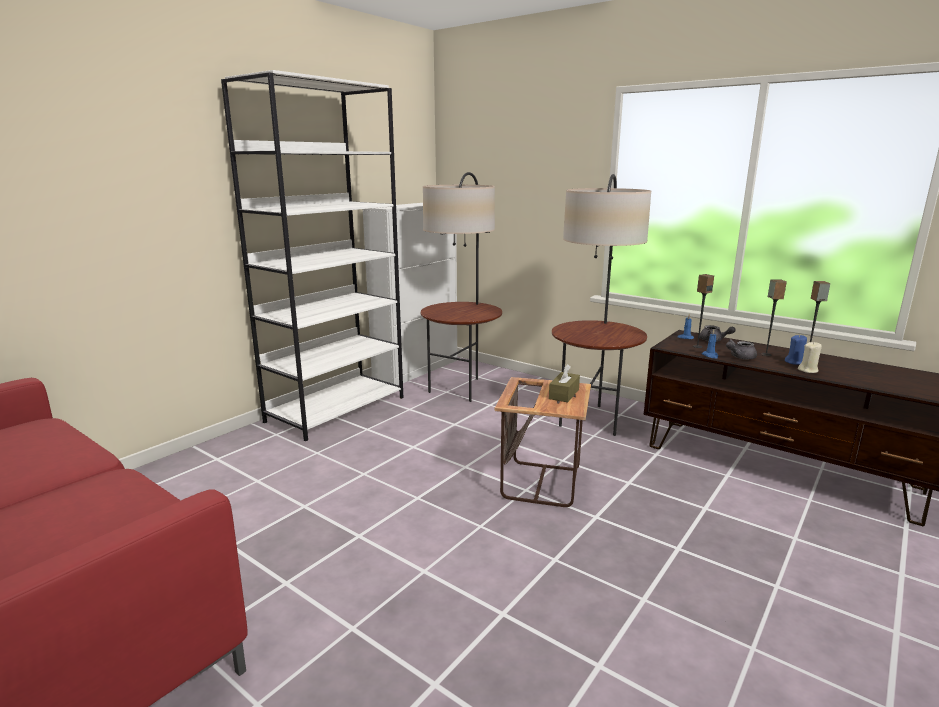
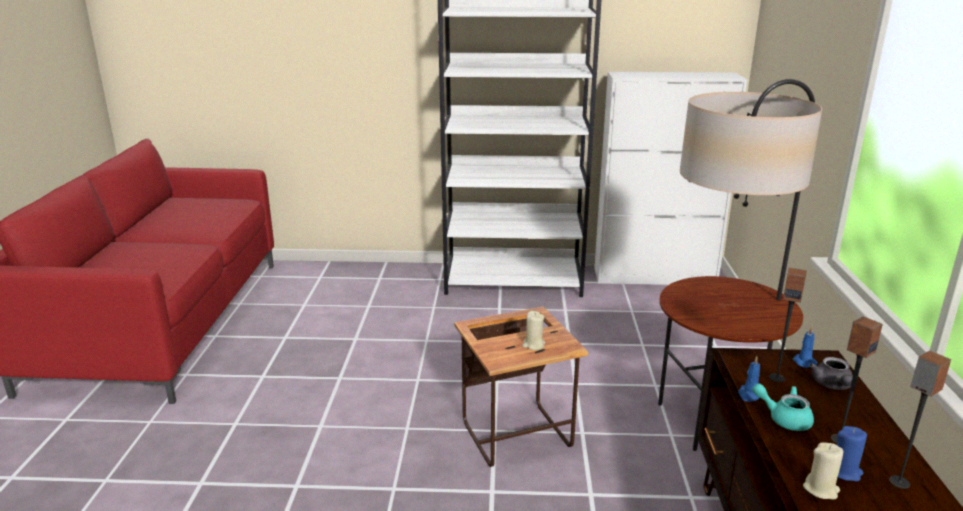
camera: 55 degrees right, 5 degrees up
floor lamp [421,172,502,402] -> none
brown tissue box [549,364,580,402] -> beige candle [522,311,545,350]
grey teapot [726,339,757,359] -> turquoise teapot [752,384,814,431]

